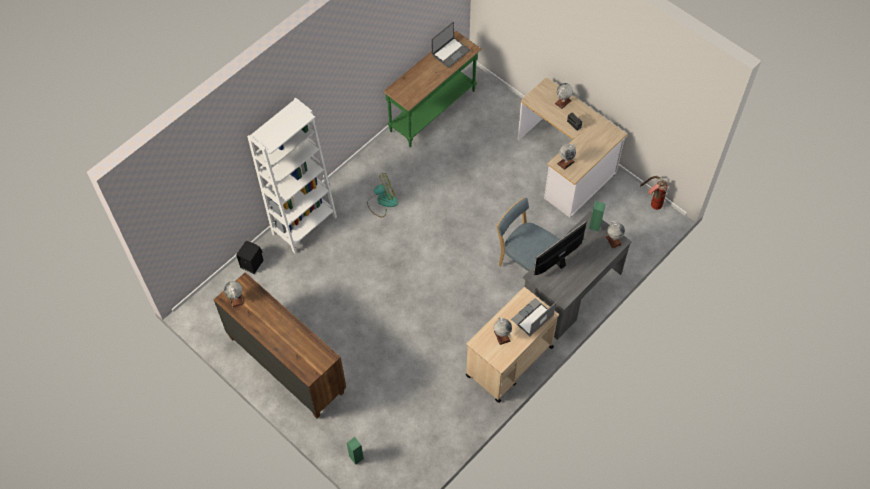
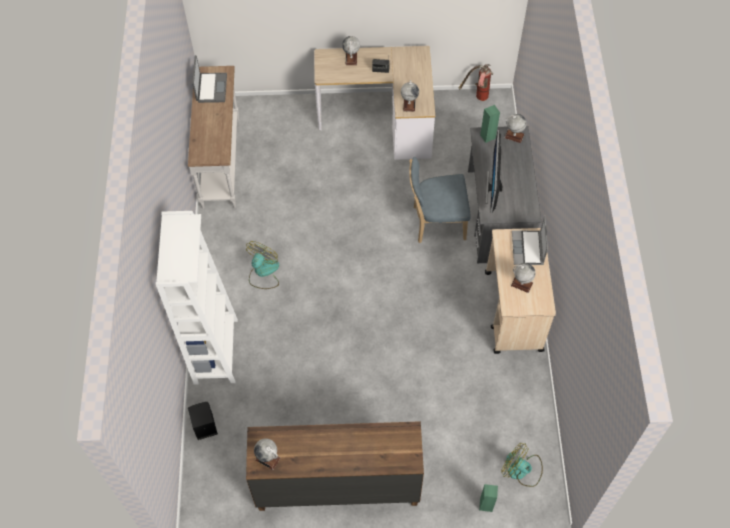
camera: 45 degrees left, 0 degrees up
green console table [384,31,482,147] -> white console table [188,66,239,209]
none -> fan [501,443,543,487]

